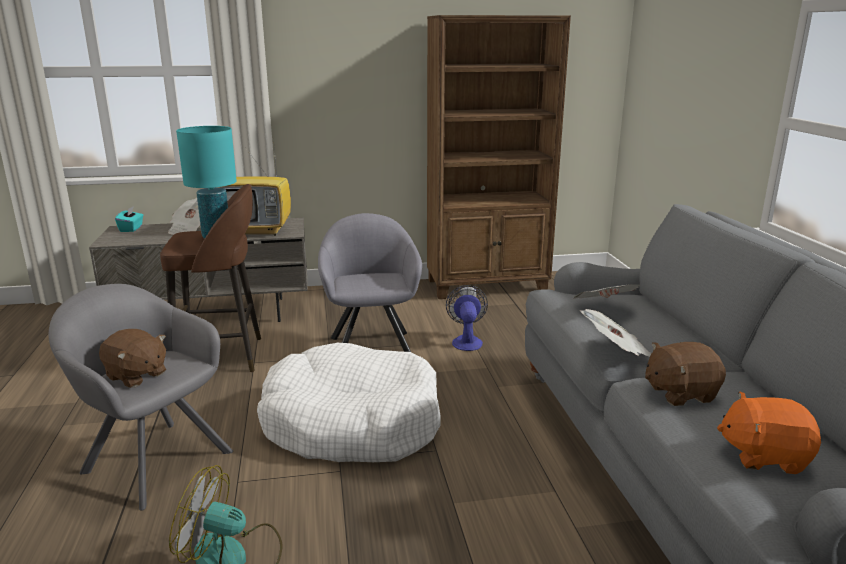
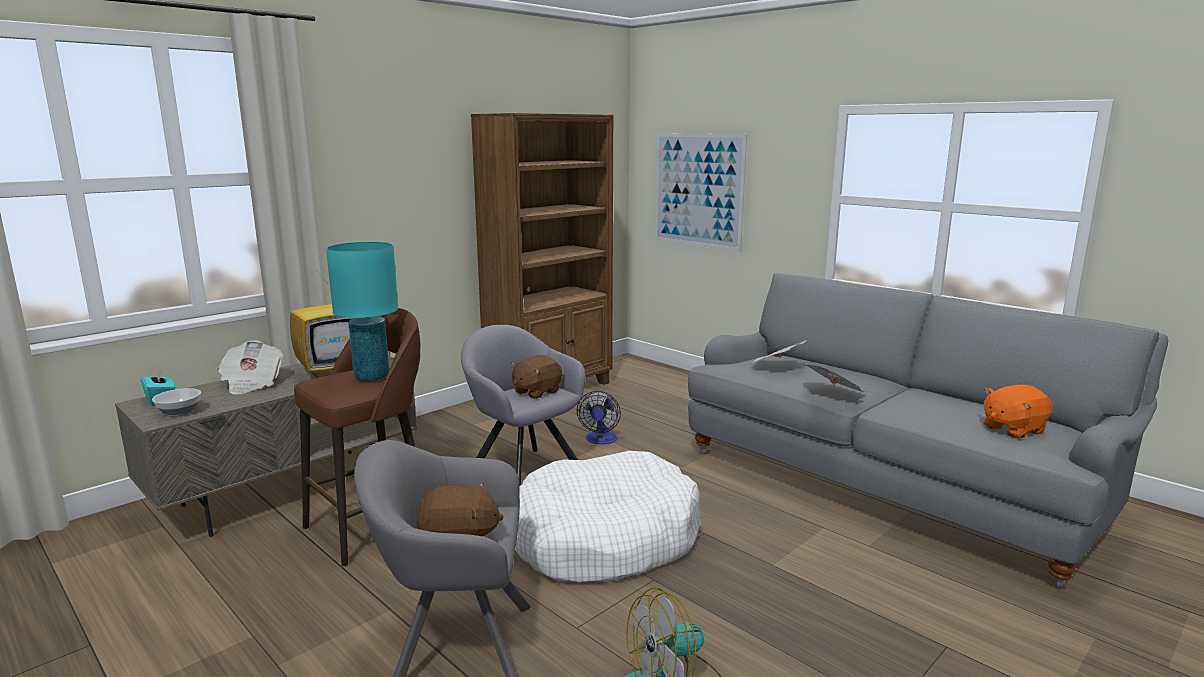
camera: 35 degrees left, 5 degrees down
fan [446,285,488,351] -> fan turned 135 degrees counterclockwise [577,391,621,444]
brown plush toy [645,342,726,406] -> brown plush toy moved to [512,355,562,399]
none -> bowl [152,388,201,417]
none -> picture [655,133,747,252]

